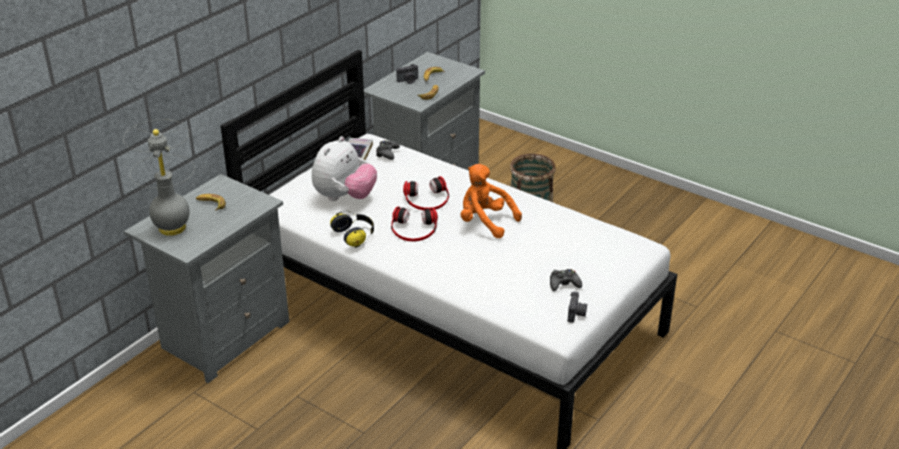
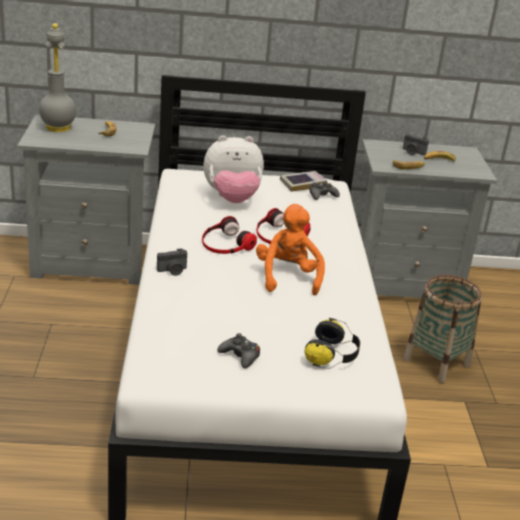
camera: 50 degrees right, 5 degrees down
headphones [330,210,374,248] -> headphones moved to [305,318,360,369]
camera [568,292,587,323] -> camera moved to [157,249,187,276]

